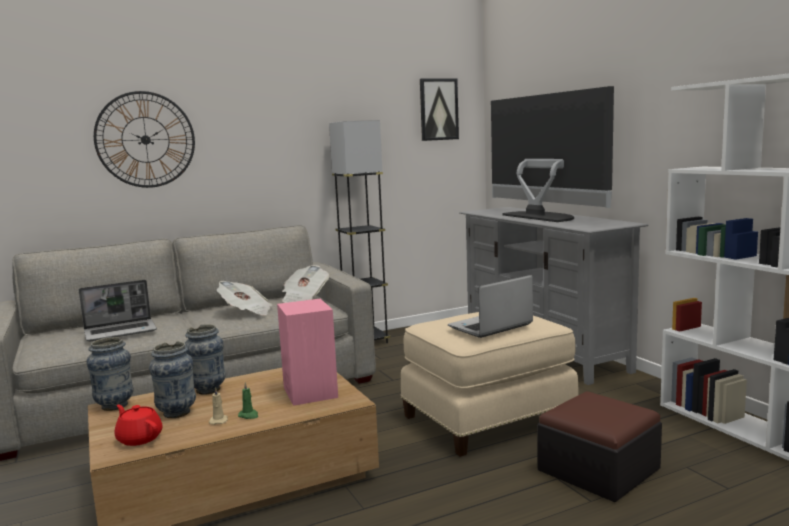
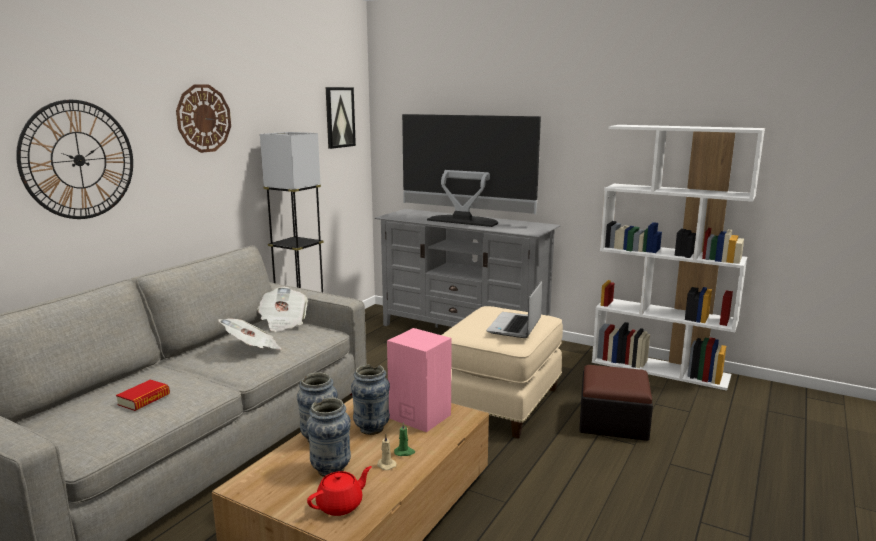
camera: 35 degrees left, 5 degrees up
laptop [79,280,157,341] -> book [116,380,170,411]
vase [86,337,133,411] -> vase moved to [351,364,390,435]
red teapot [114,404,163,446] -> red teapot turned 135 degrees clockwise [307,466,372,516]
none -> wall clock [176,84,231,153]

